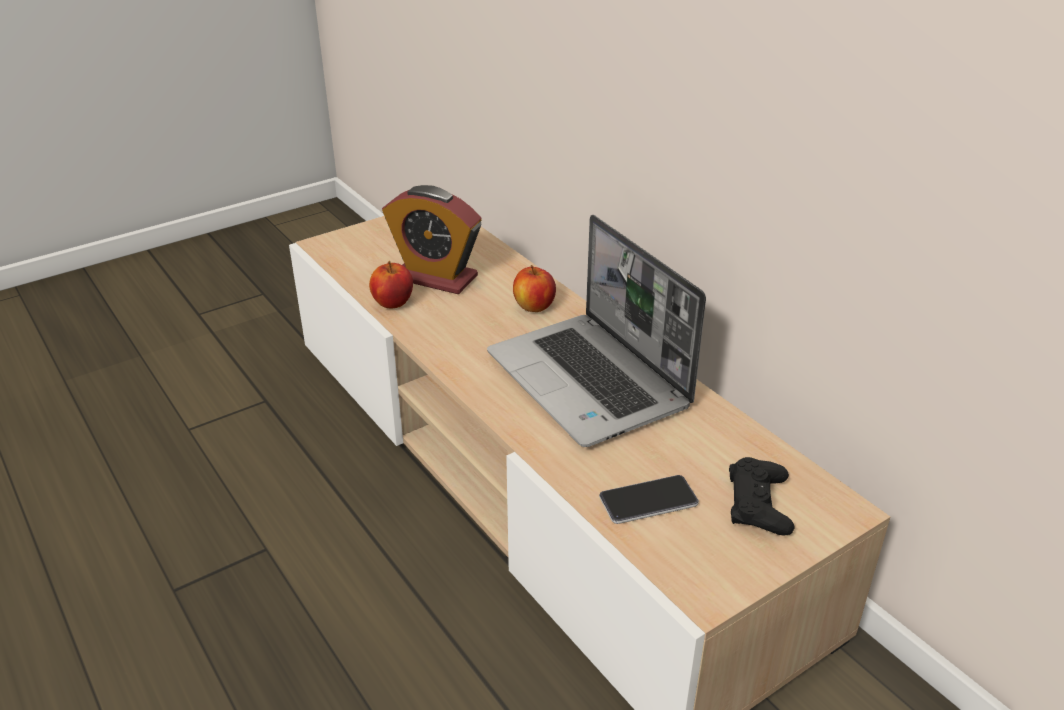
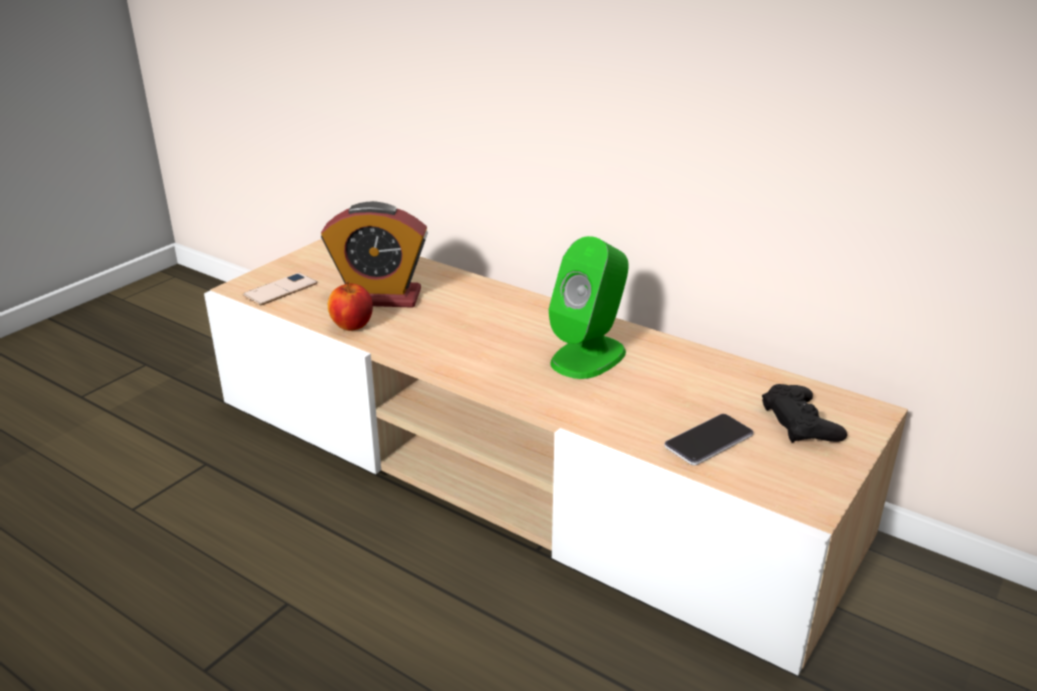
camera: 20 degrees left, 5 degrees down
laptop [487,215,706,447] -> green speaker [548,236,629,379]
apple [513,265,556,312] -> none
none -> phone [243,273,317,305]

